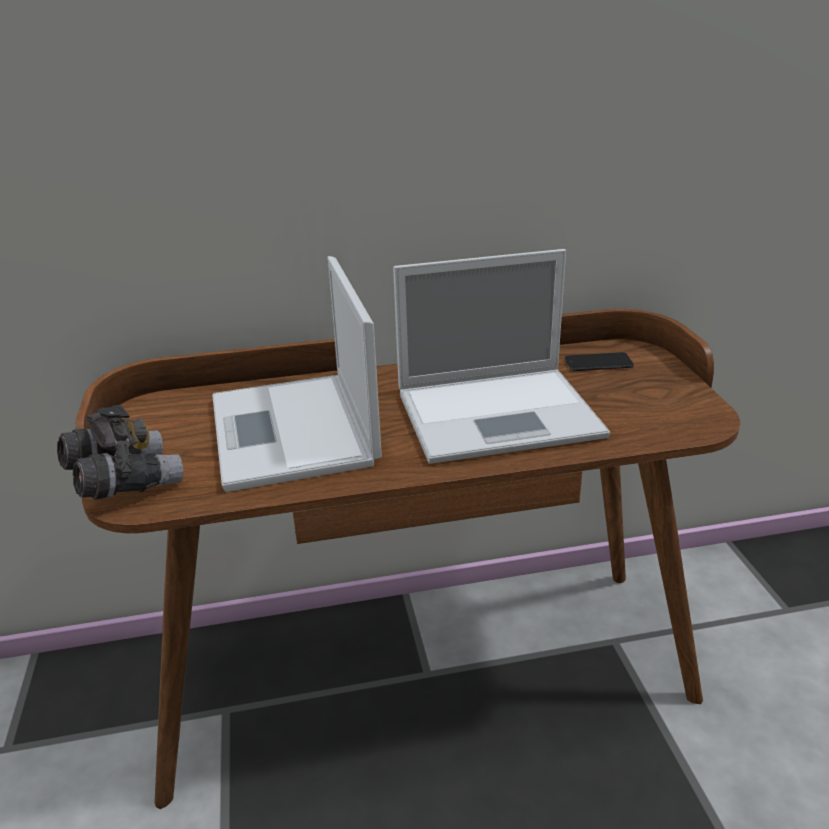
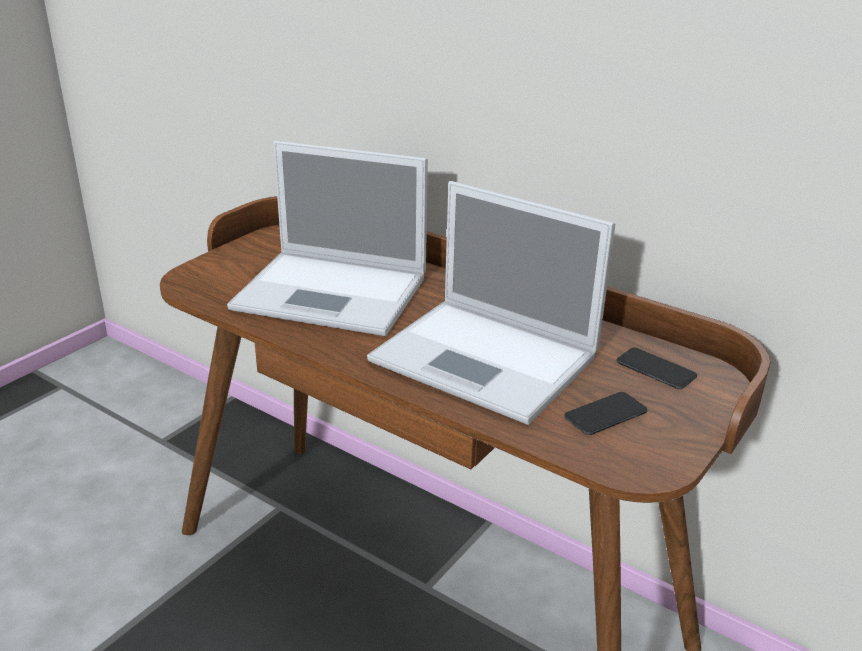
camera: 45 degrees right, 0 degrees up
grey binoculars [57,405,183,500] -> none
laptop [212,256,382,492] -> laptop turned 105 degrees counterclockwise [227,141,428,336]
none -> phone [564,392,647,435]

